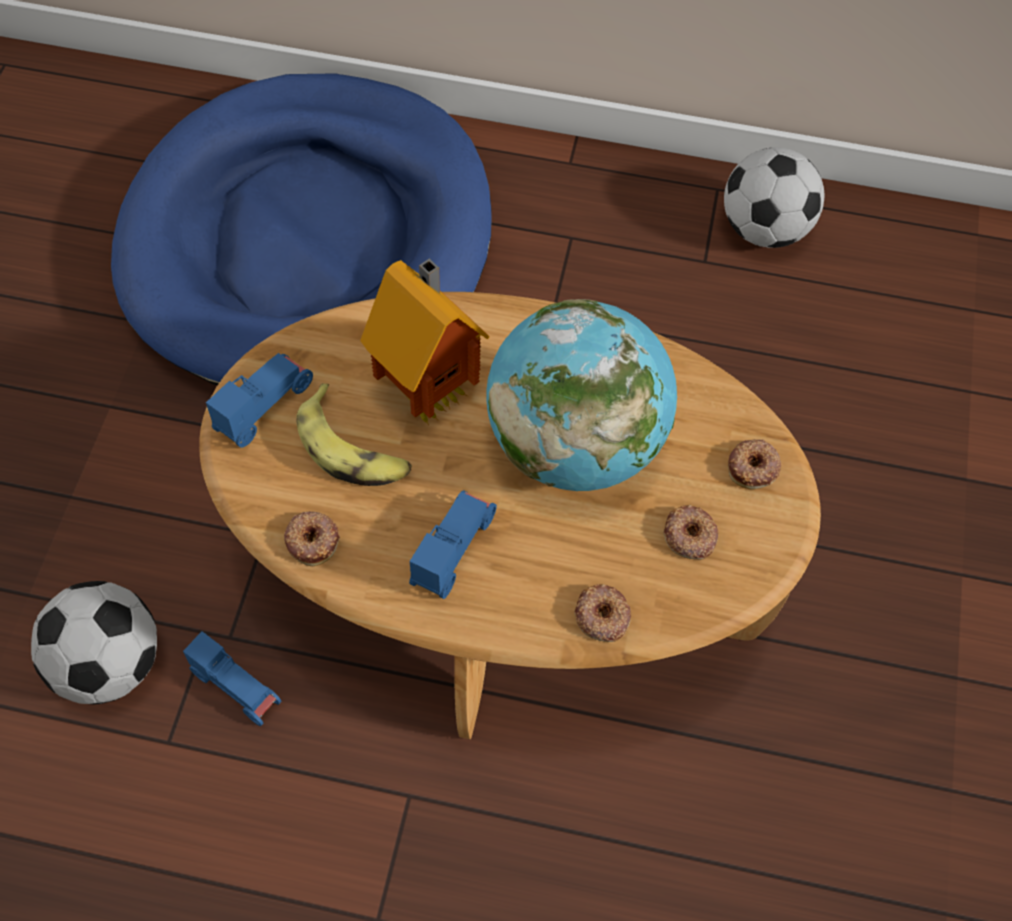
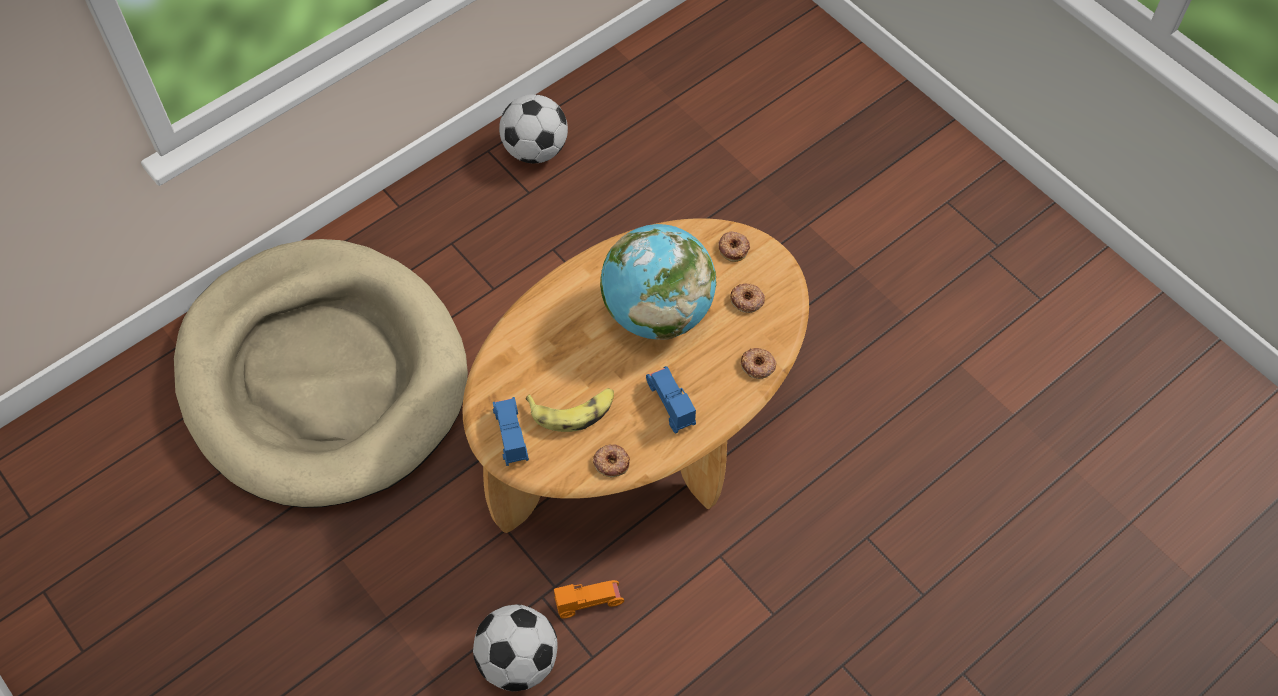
camera: 50 degrees left, 0 degrees up
blue dog bed [111,73,492,385] -> beige dog bed [174,239,468,508]
blue toy car [183,631,282,726] -> orange toy car [554,580,624,619]
toy house [360,259,490,425] -> none

